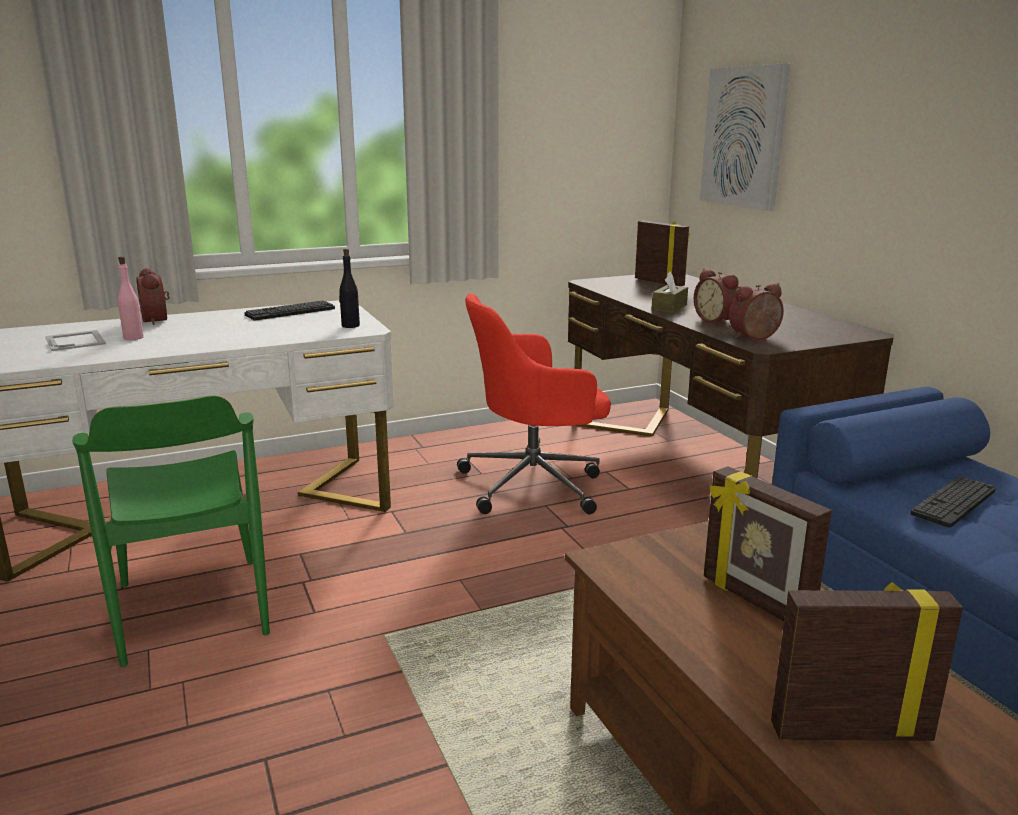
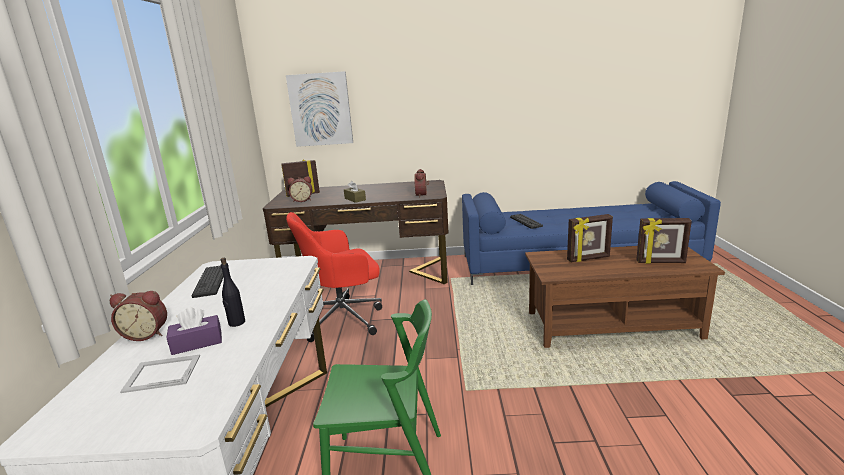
camera: 65 degrees left, 0 degrees up
pink bottle [118,257,144,340] -> purple tissue box [166,307,222,355]
black bottle [339,249,360,328] -> black bottle moved to [220,258,245,327]
red office chair [457,294,611,514] -> red office chair turned 60 degrees clockwise [286,212,382,342]
alarm clock [694,269,738,325] -> alarm clock moved to [288,176,312,202]
picture frame [771,582,963,741] -> picture frame turned 105 degrees counterclockwise [636,218,692,264]

